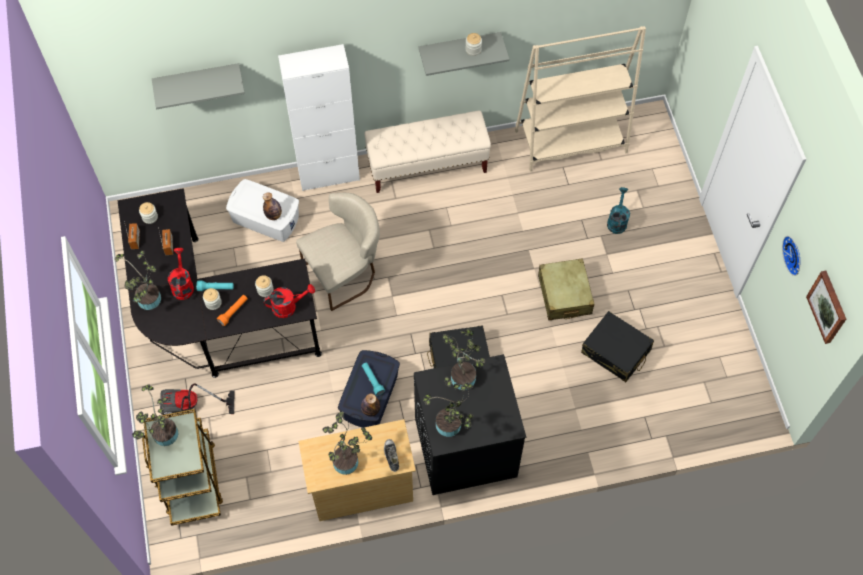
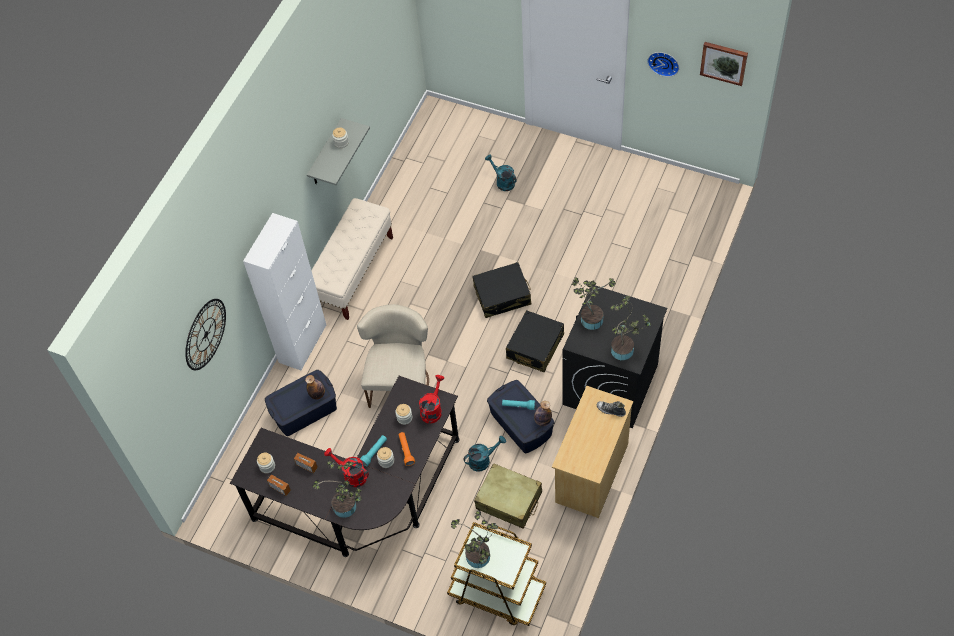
camera: 50 degrees left, 5 degrees down
grey shelf [152,63,245,109] -> wall clock [185,299,226,370]
vacuum cleaner [160,383,235,415] -> none
white storage box [226,179,299,242] -> blue storage box [265,370,337,436]
potted plant [322,411,372,475] -> none
beige bookcase [515,26,646,171] -> none
beige suitcase [538,258,594,320] -> beige suitcase moved to [474,463,542,529]
black suitcase [581,311,654,382] -> black suitcase moved to [472,262,531,318]
none -> turquoise watering can [463,436,506,472]

